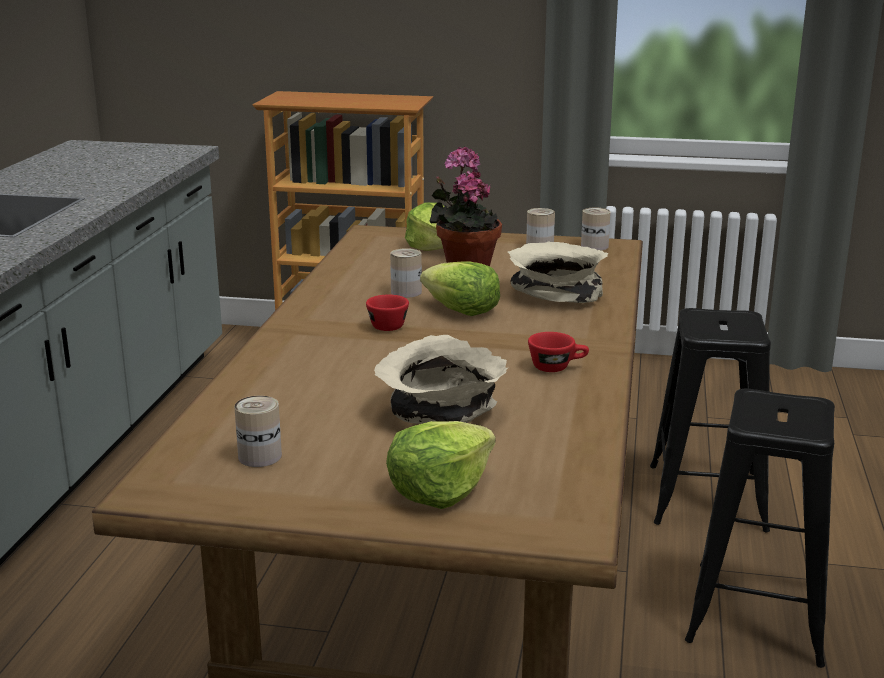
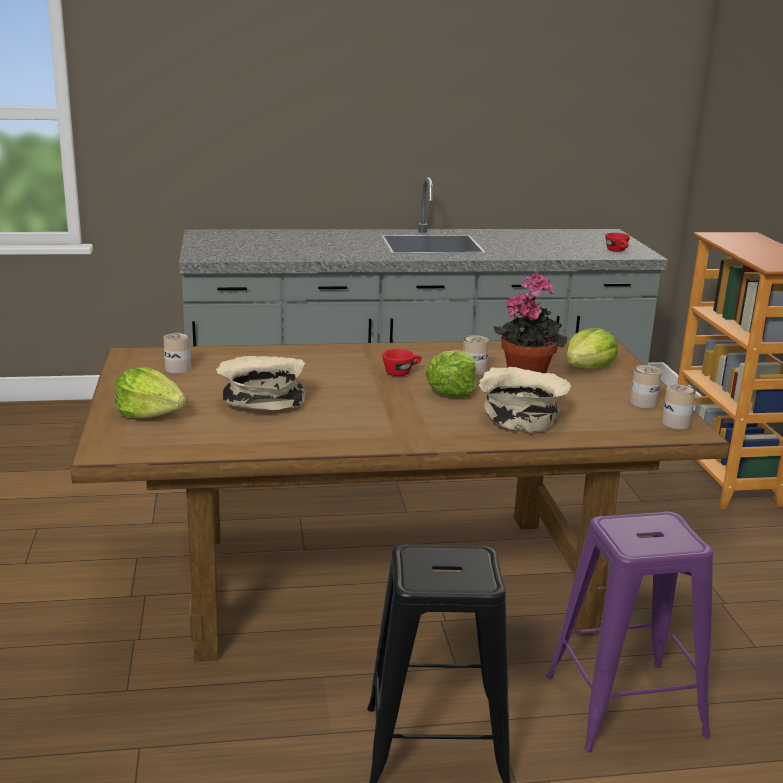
camera: 70 degrees right, 0 degrees up
red cup [528,332,589,372] -> red cup moved to [605,233,630,252]
black stool [650,308,771,532] -> purple stool [546,512,713,752]

